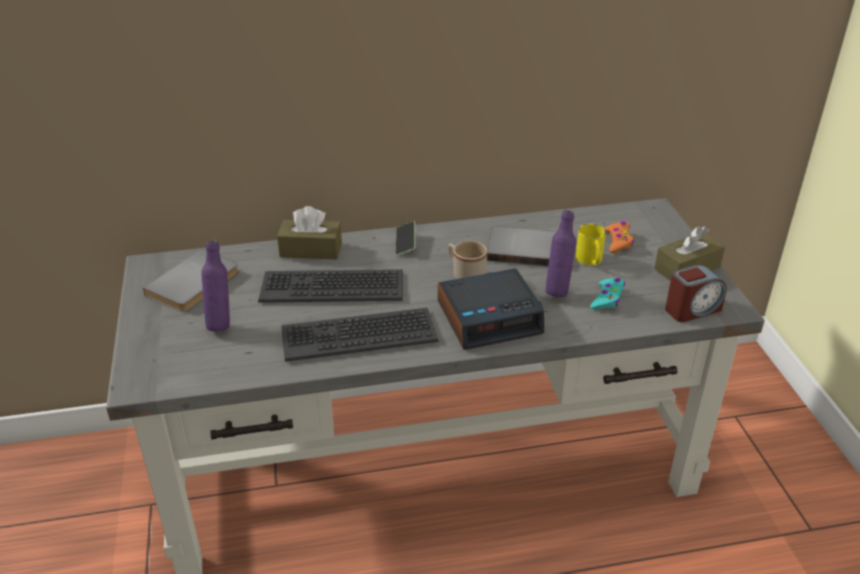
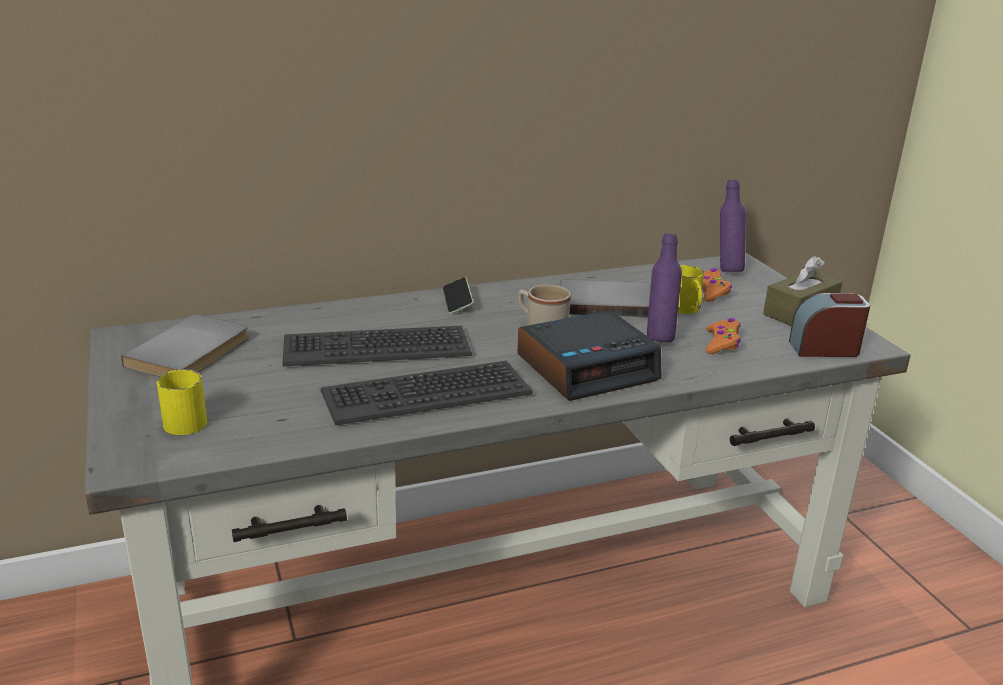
camera: 10 degrees left, 10 degrees down
purple bottle [201,240,230,331] -> purple bottle moved to [720,180,746,272]
brown tissue box [277,206,342,260] -> none
turquoise game controller [590,278,625,310] -> orange game controller [706,318,741,354]
alarm clock [665,264,727,322] -> alarm clock turned 150 degrees counterclockwise [789,293,870,357]
none -> yellow mug [157,369,207,435]

